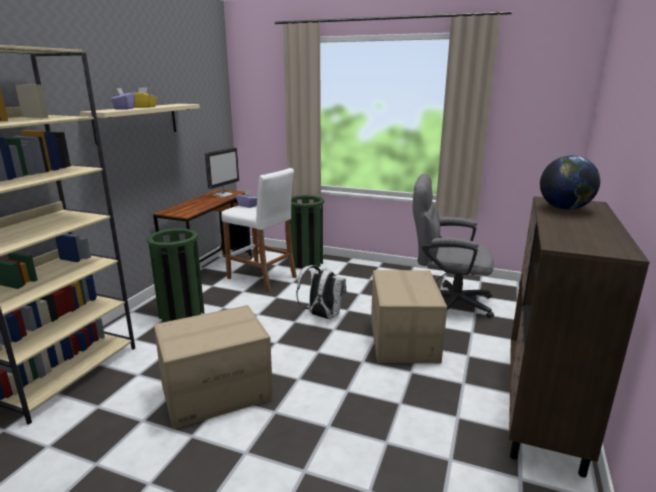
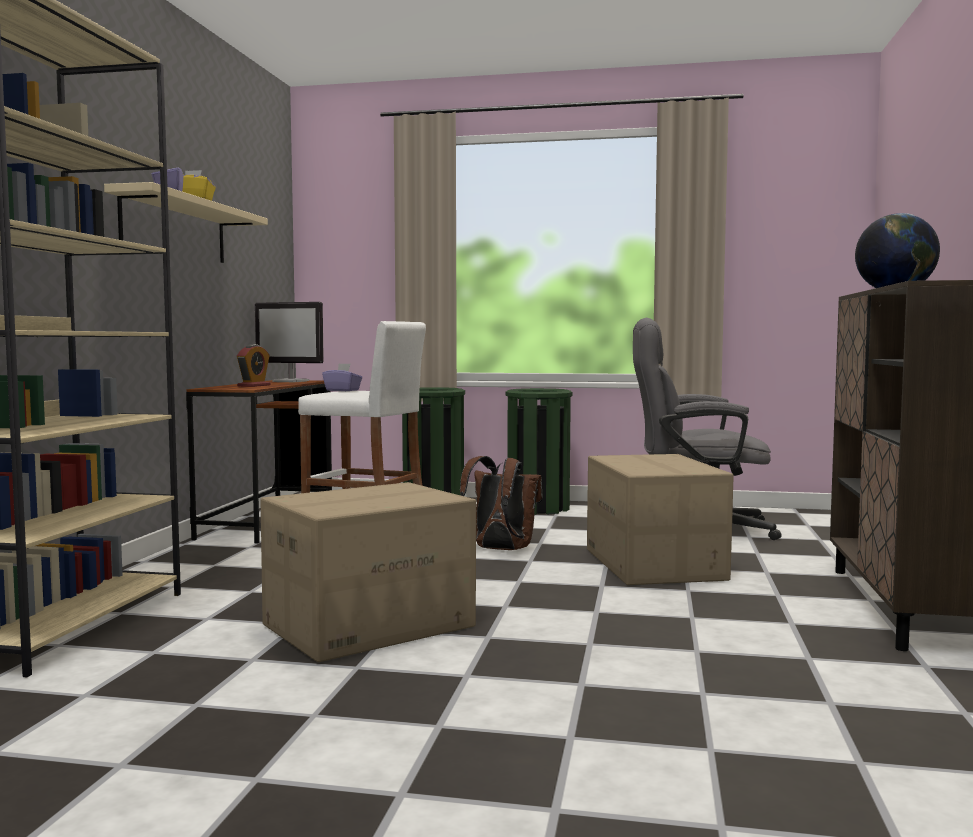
camera: 10 degrees left, 15 degrees down
green trash can [147,228,204,322] -> green trash can moved to [506,388,573,515]
monitor [205,147,239,198] -> monitor turned 90 degrees clockwise [255,302,324,382]
white backpack [296,265,346,319] -> brown backpack [460,456,543,550]
none -> alarm clock [237,344,271,387]

